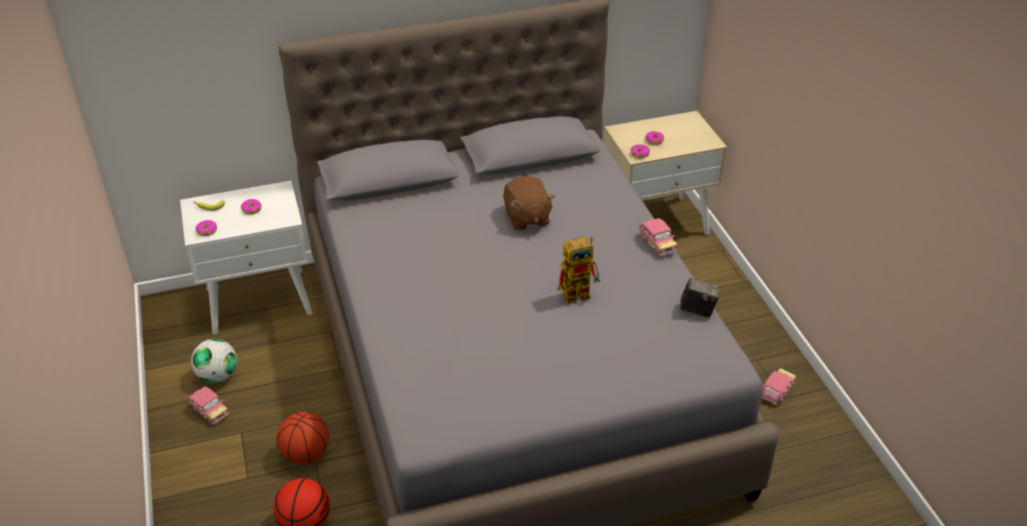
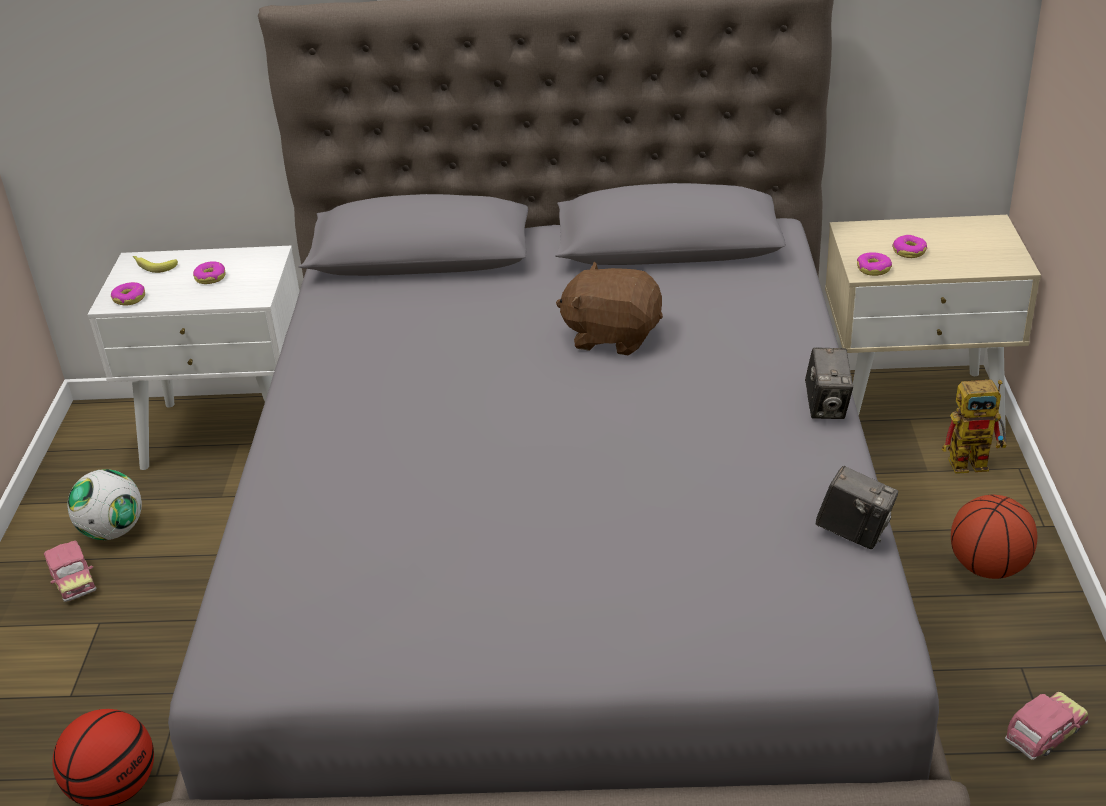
camera: 20 degrees right, 5 degrees down
basketball [277,412,329,464] -> basketball moved to [951,495,1037,579]
brown plush toy [503,176,555,230] -> brown plush toy turned 105 degrees clockwise [556,261,663,355]
toy robot [557,236,601,304] -> toy robot moved to [942,379,1006,474]
toy car [639,218,677,256] -> camera [805,347,853,419]

